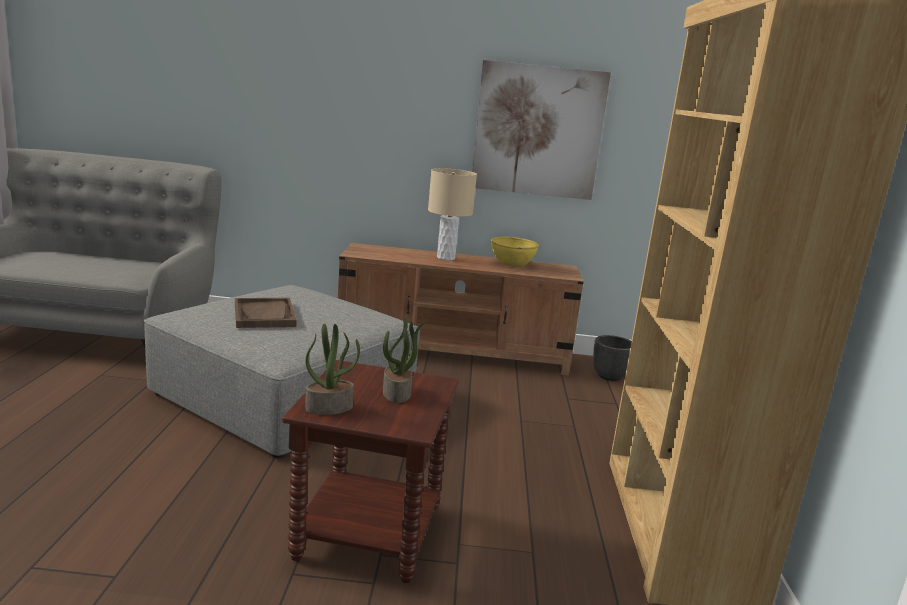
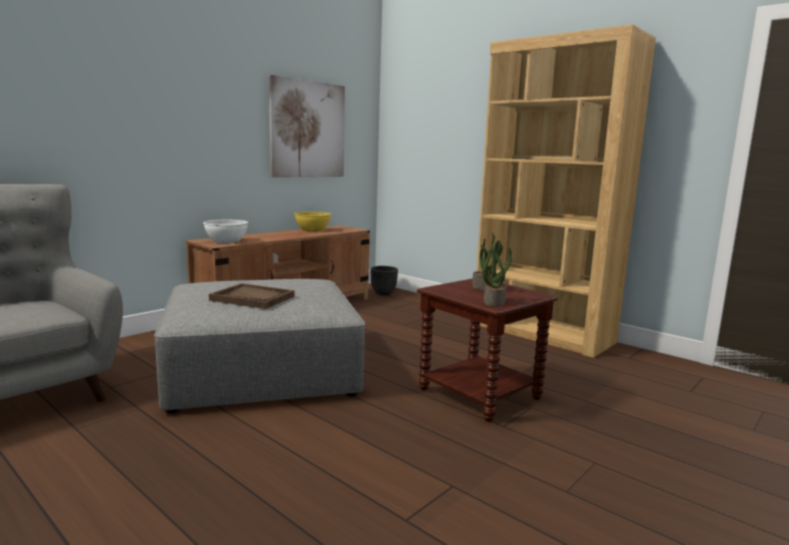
camera: 50 degrees left, 5 degrees down
beige table lamp [428,168,477,260] -> none
none -> white bowl [203,220,248,243]

